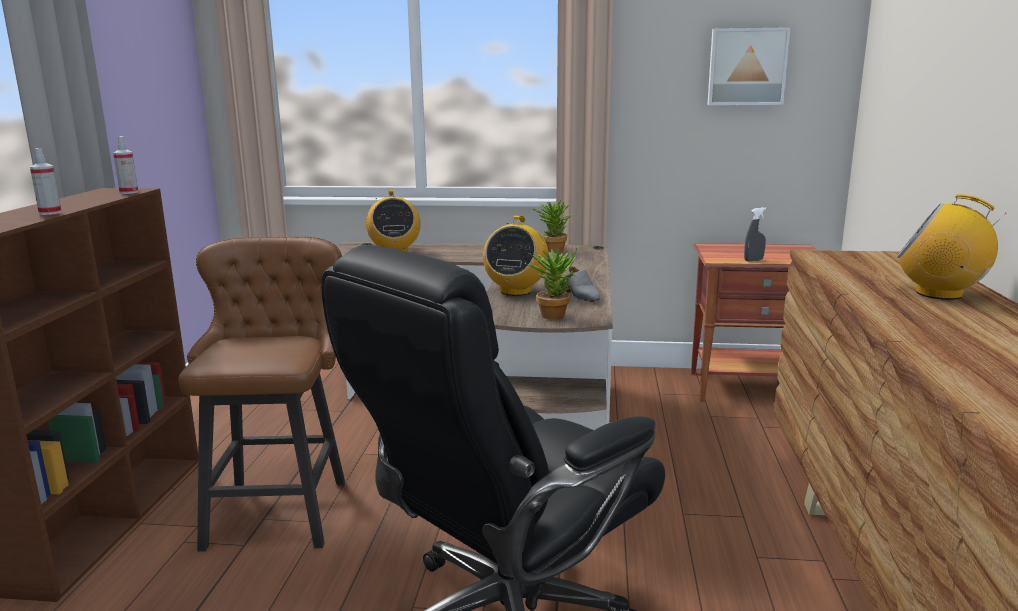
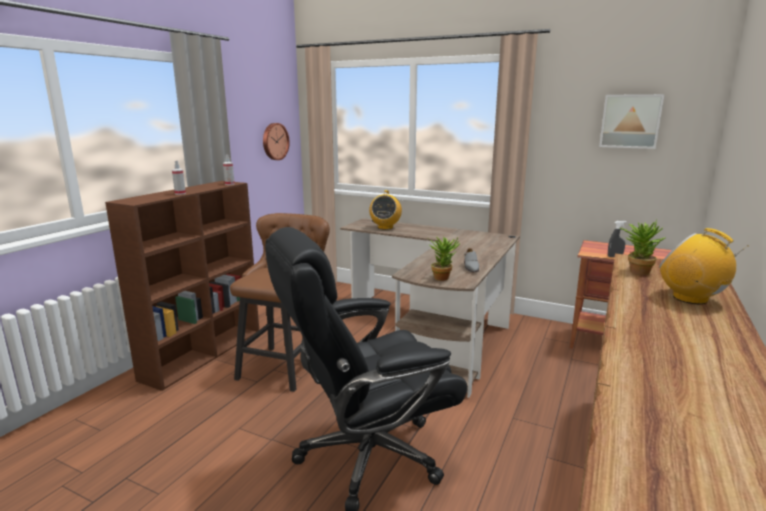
camera: 20 degrees right, 0 degrees up
radio [483,215,549,296] -> none
potted plant [532,197,573,253] -> potted plant moved to [620,219,666,275]
none -> wall clock [263,123,290,160]

